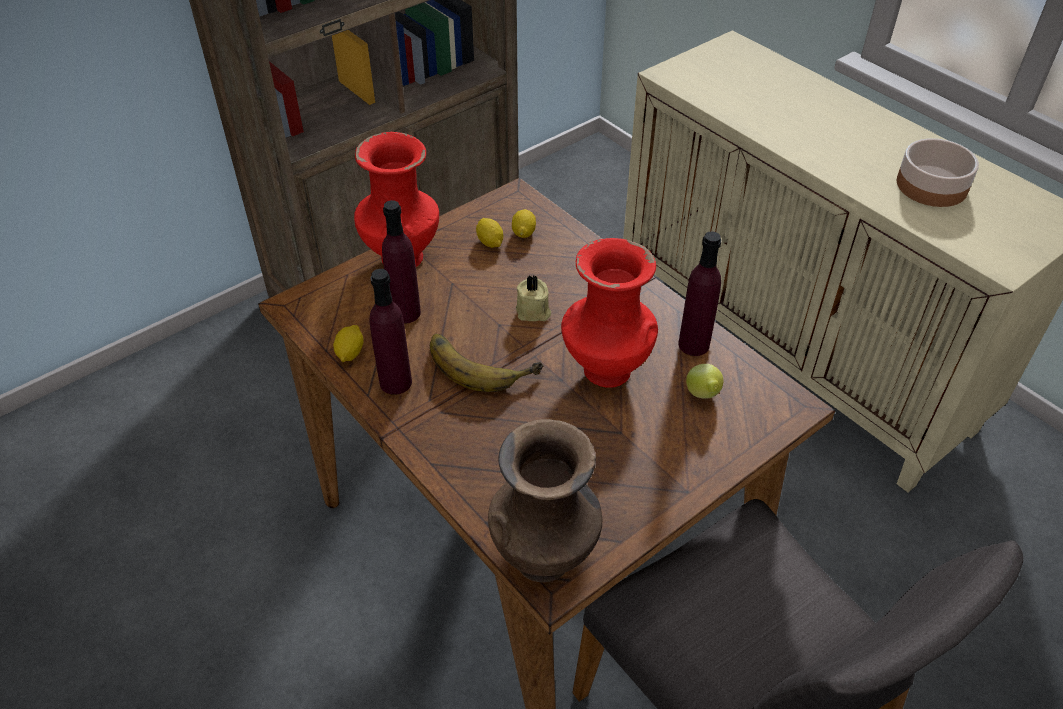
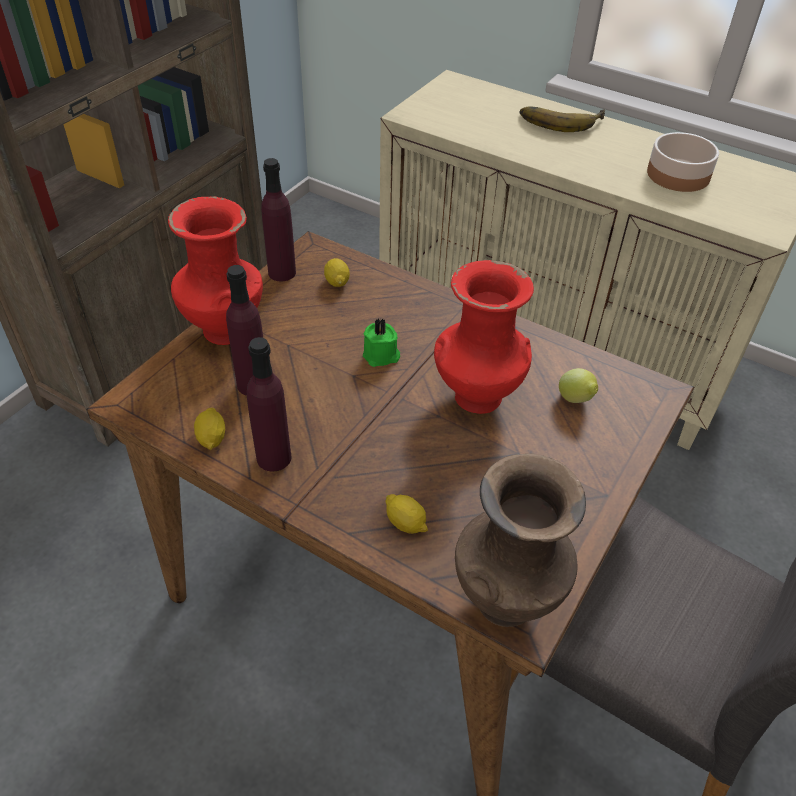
camera: 20 degrees left, 0 degrees up
banana [430,334,543,392] -> banana moved to [519,106,605,132]
lemon [476,218,503,248] -> lemon moved to [386,494,428,534]
beige candle [516,275,551,321] -> green candle [363,319,400,367]
purple bottle [678,231,721,356] -> purple bottle moved to [261,158,296,281]

